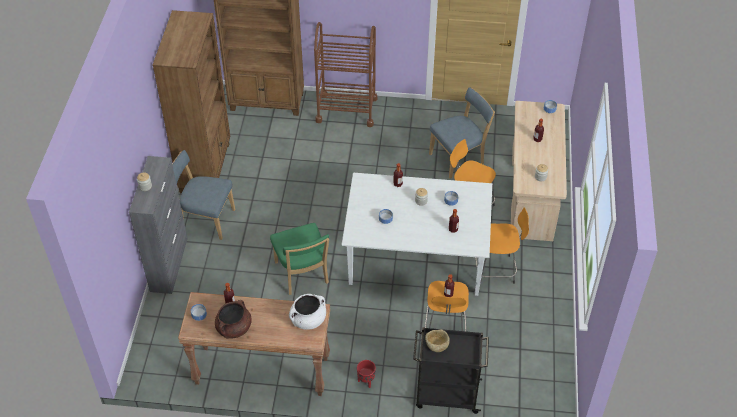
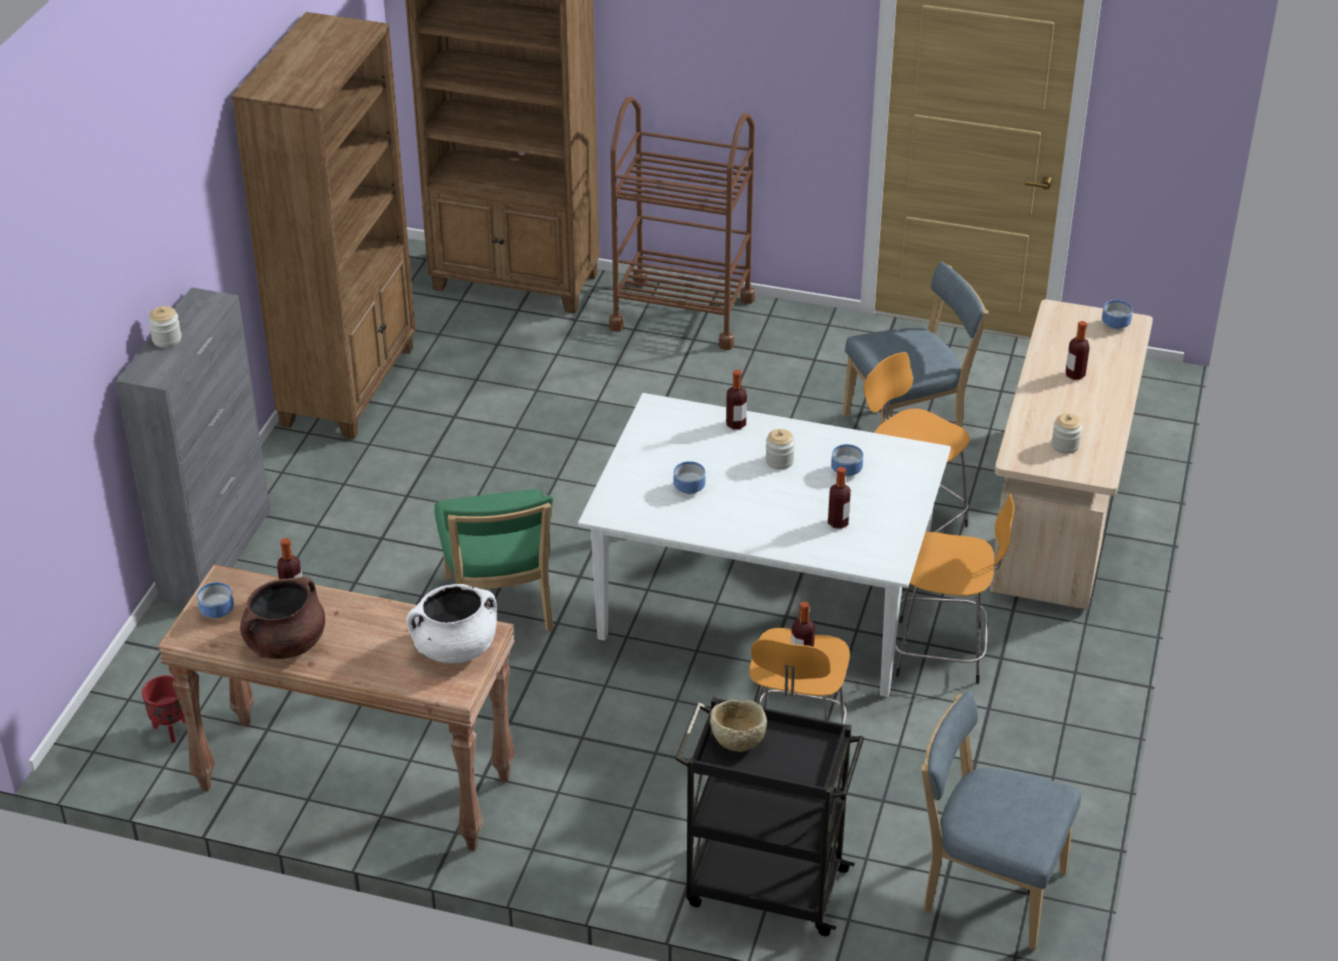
camera: 10 degrees right, 10 degrees down
blue chair [172,150,235,240] -> blue chair moved to [921,691,1081,950]
red planter [357,360,376,388] -> red planter moved to [142,675,185,743]

